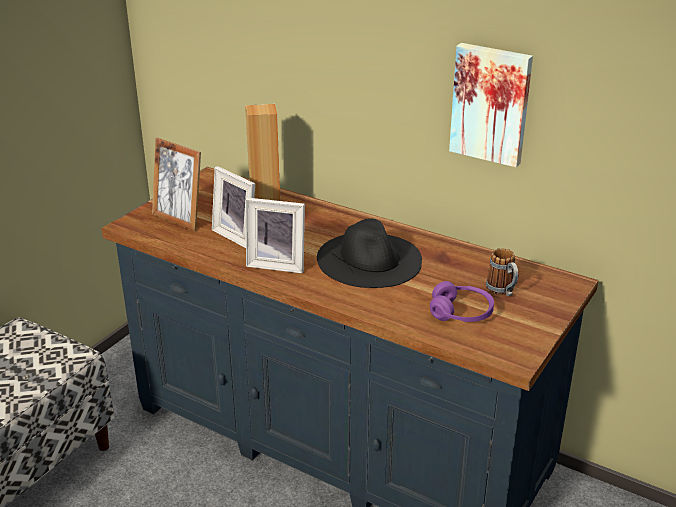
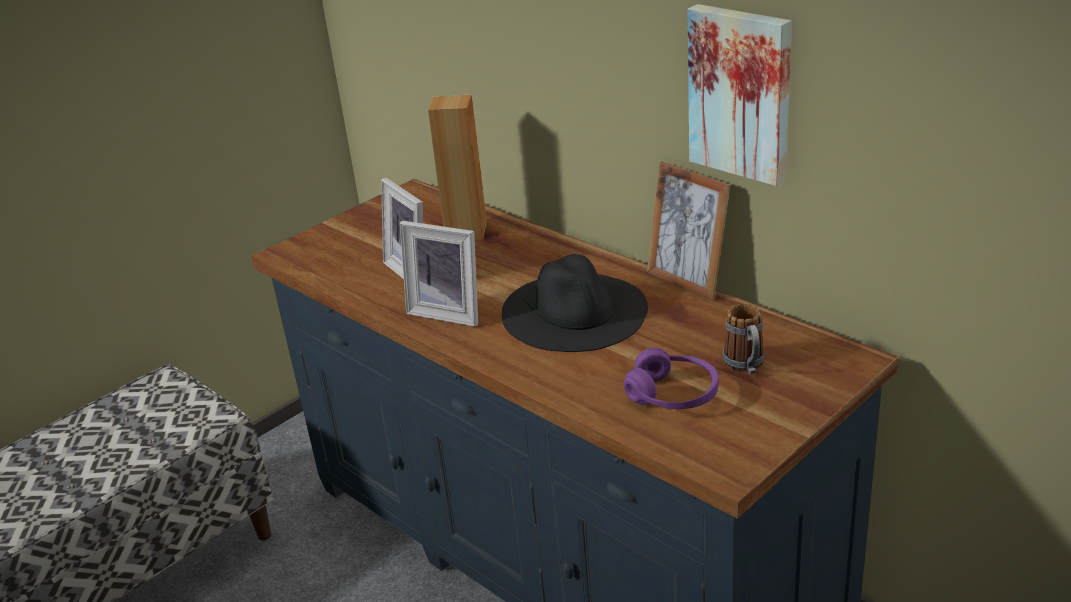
camera: 15 degrees right, 0 degrees up
picture frame [152,138,201,231] -> picture frame moved to [647,161,730,300]

